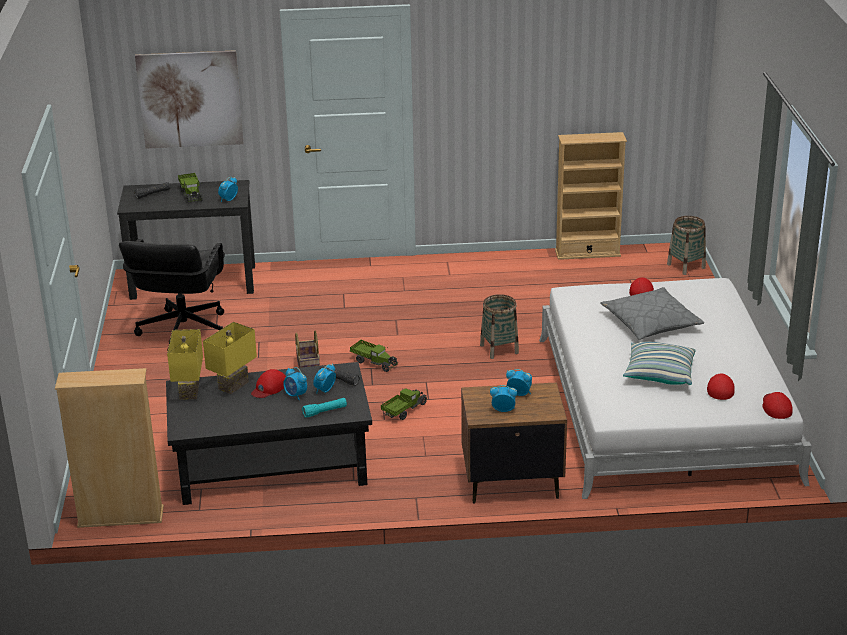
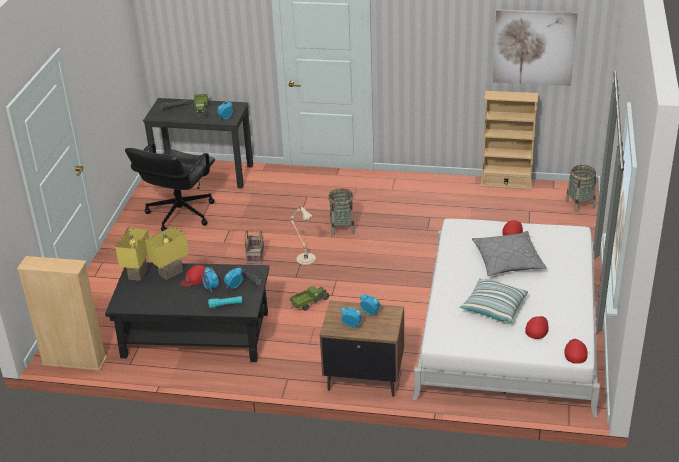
camera: 15 degrees right, 5 degrees up
picture [135,50,243,149] -> picture moved to [493,10,578,86]
toy truck [350,340,398,372] -> beige table lamp [289,206,316,265]
basket [480,294,519,359] -> basket moved to [328,188,355,236]

